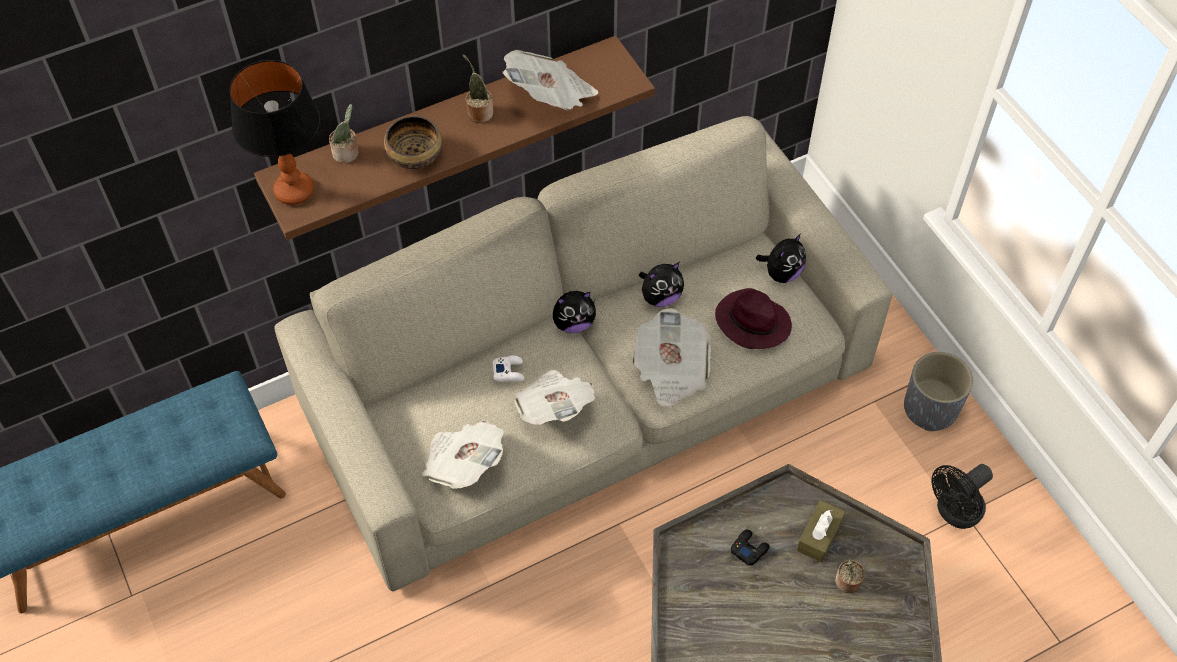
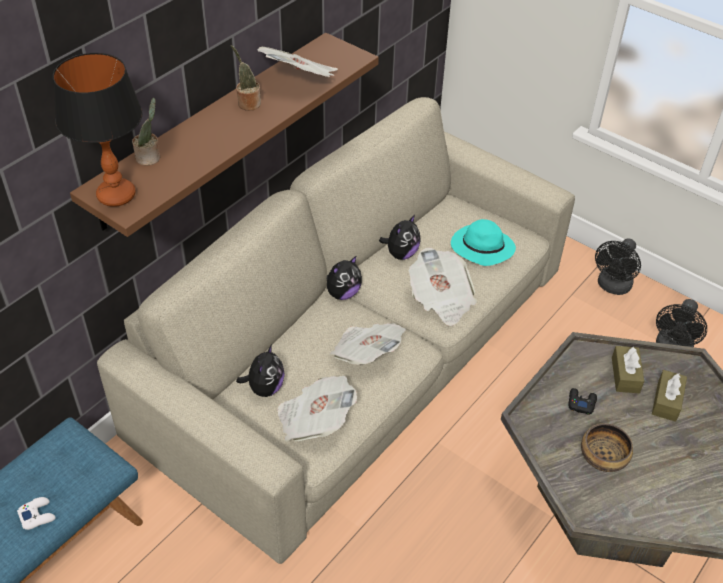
camera: 25 degrees left, 10 degrees down
bowl [384,115,442,169] -> bowl moved to [581,423,633,472]
white game controller [493,355,524,382] -> white game controller moved to [17,497,56,530]
purple hat [715,288,792,349] -> turquoise hat [451,219,516,266]
plush toy [756,233,806,283] -> plush toy moved to [236,344,285,397]
potted plant [835,559,865,593] -> brown tissue box [652,370,687,422]
grey planter [904,352,973,431] -> black fan [595,238,641,295]

